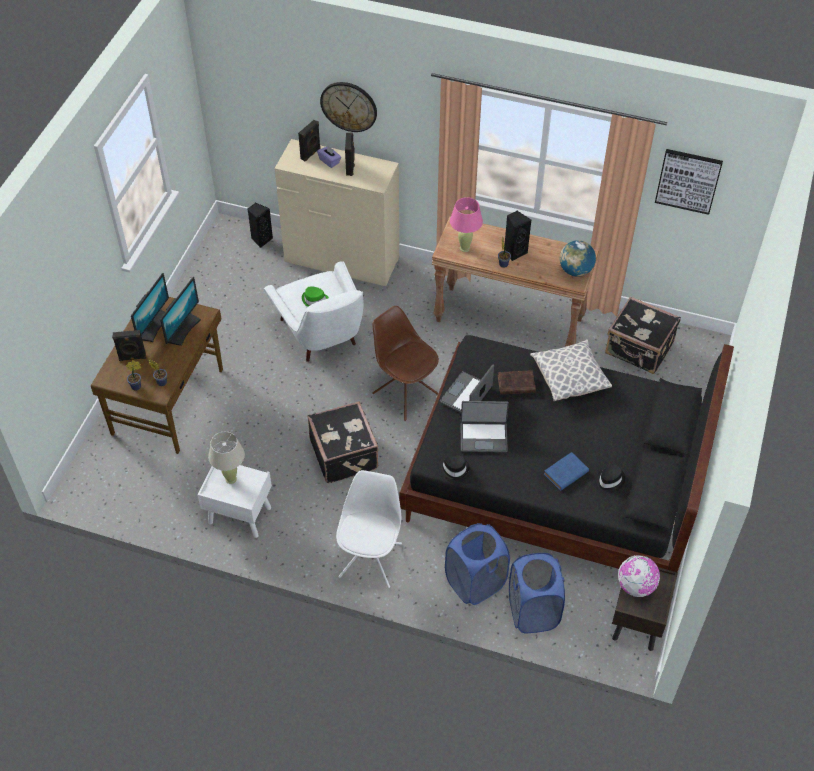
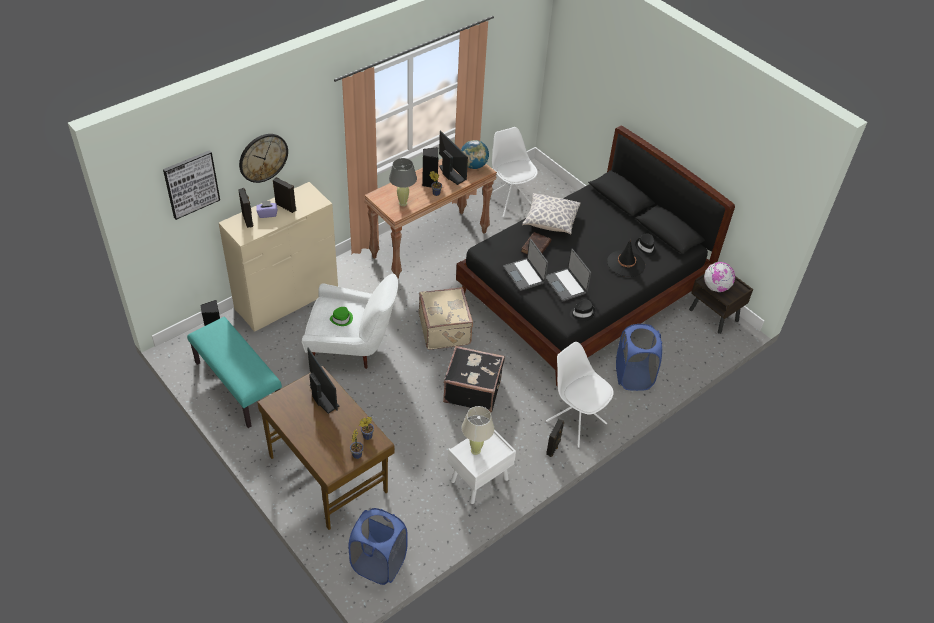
camera: 60 degrees left, 5 degrees down
black speaker [112,330,146,361] -> black speaker moved to [546,419,564,457]
monitor [131,273,169,342] -> monitor moved to [439,130,468,185]
brown chair [372,306,439,421] -> beige suitcase [419,287,473,350]
pink table lamp [450,197,483,252] -> grey table lamp [389,158,417,206]
laptop [461,401,509,452] -> laptop turned 120 degrees clockwise [546,249,591,301]
blue laundry basket [509,553,565,633] -> blue laundry basket moved to [348,508,407,585]
blue book [544,452,589,491] -> black hat [607,239,645,277]
black suitcase [605,296,681,374] -> white chair [492,127,538,217]
picture [655,149,723,215] -> picture moved to [163,150,220,220]
none -> turquoise bench [187,317,282,428]

